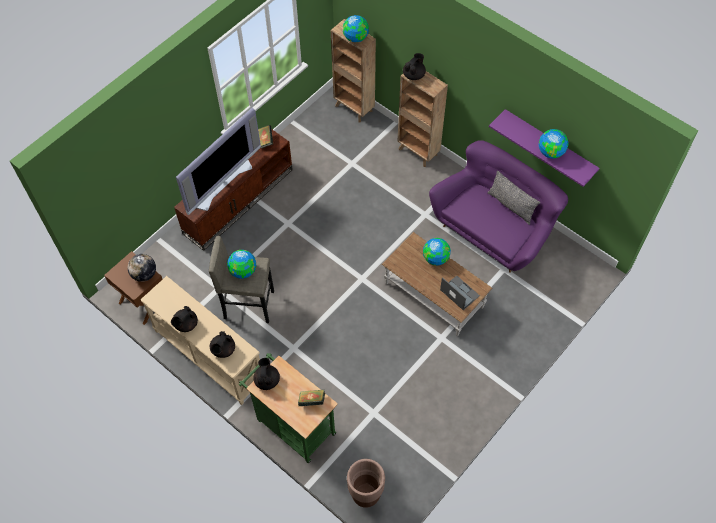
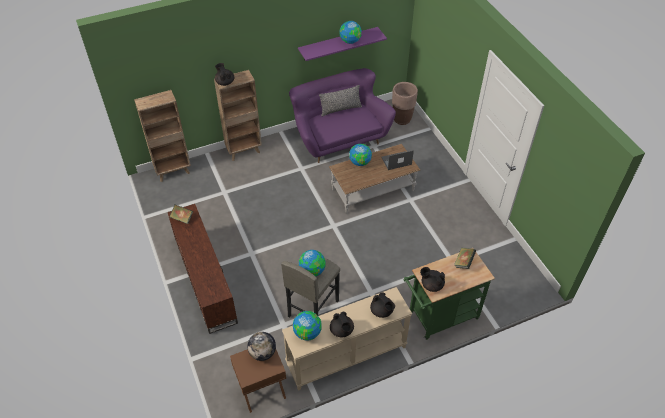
camera: 65 degrees left, 10 degrees down
television [176,108,261,215] -> none
globe [343,15,369,42] -> globe moved to [293,311,322,341]
brown planter [347,459,385,508] -> brown planter moved to [392,82,418,125]

